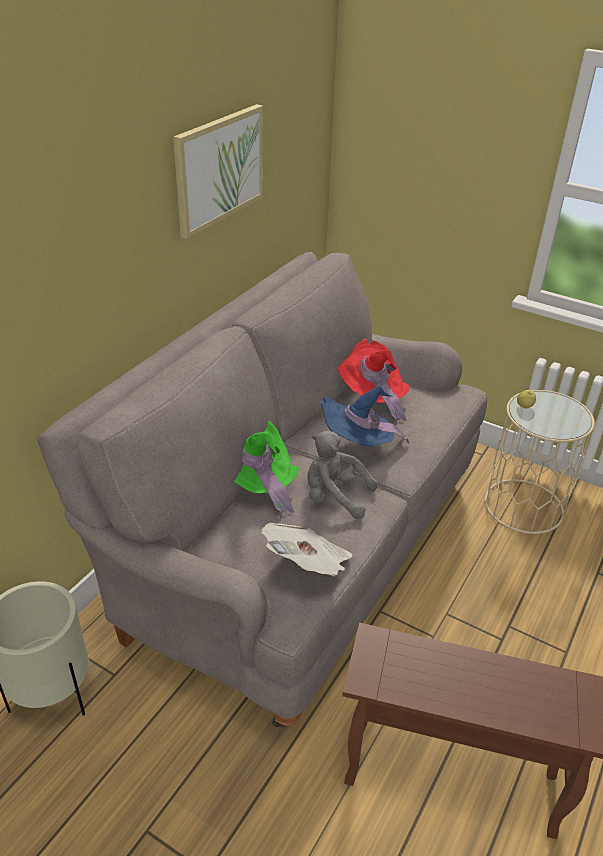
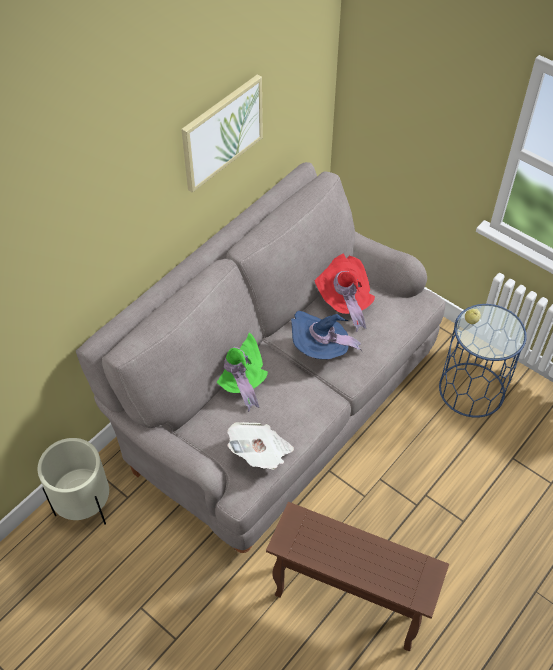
camera: 10 degrees right, 15 degrees up
grey plush toy [307,431,377,519] -> none
beige side table [485,390,595,534] -> blue side table [439,304,527,418]

